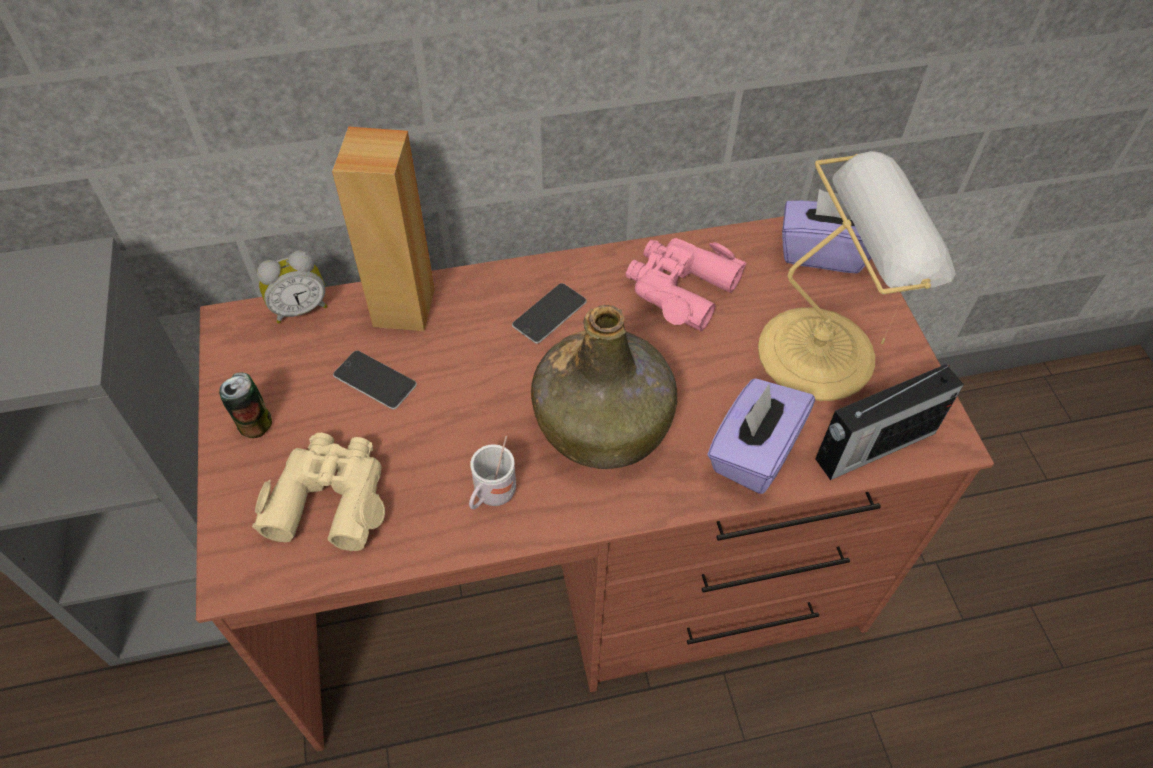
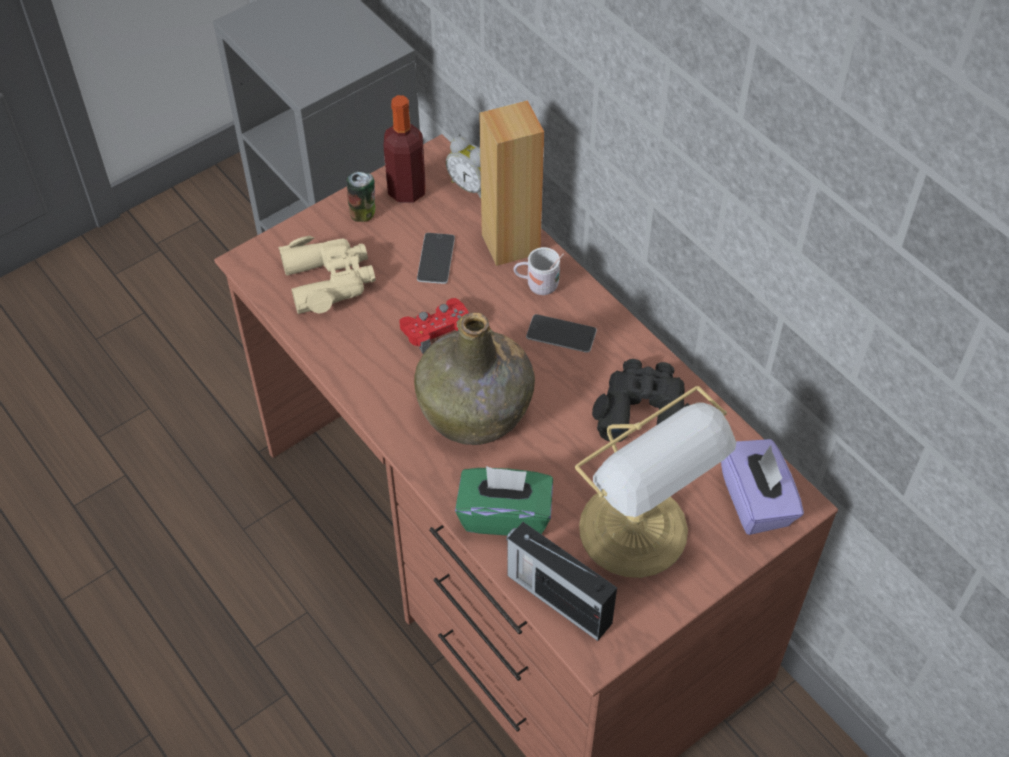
camera: 65 degrees right, 0 degrees up
white mug [469,436,516,509] -> white mug moved to [513,247,564,295]
pink binoculars [626,238,747,331] -> black binoculars [592,359,689,442]
purple tissue box [707,378,815,494] -> green tissue box [455,466,553,536]
none -> bottle [383,95,426,203]
none -> red game controller [399,298,468,354]

